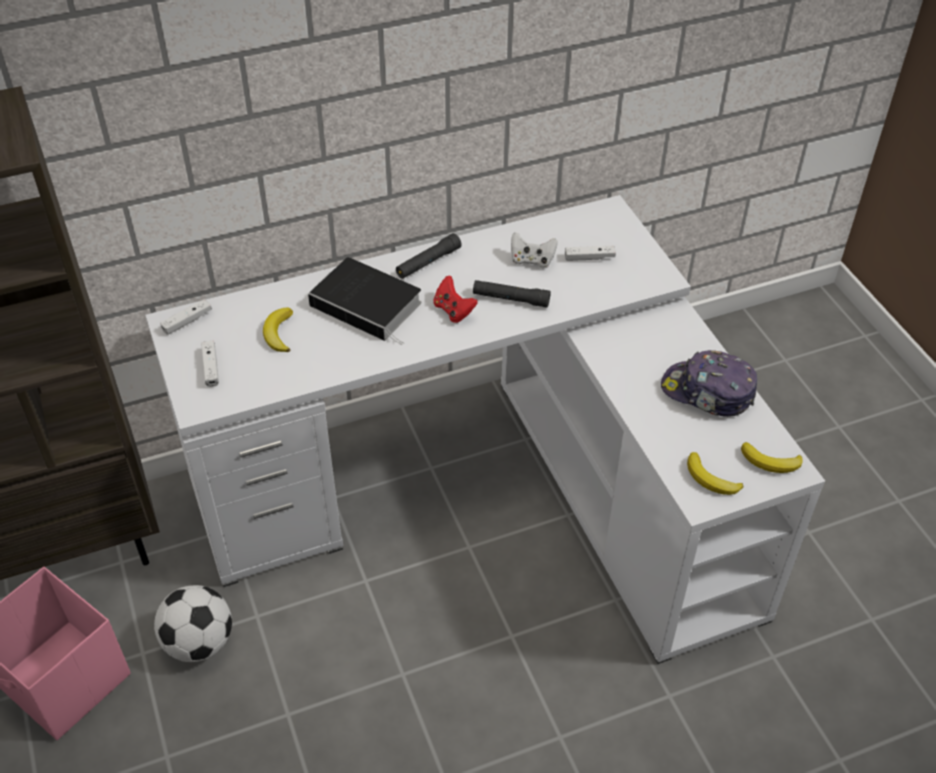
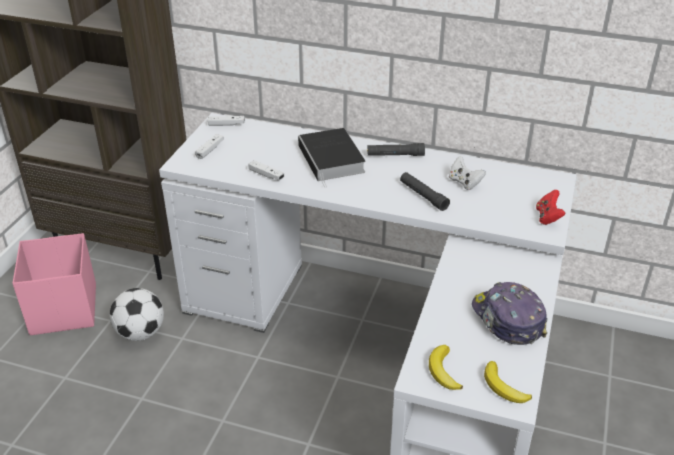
camera: 40 degrees right, 10 degrees down
banana [263,308,293,352] -> none
red game controller [433,275,478,323] -> red game controller moved to [536,190,565,225]
white game controller [565,246,616,261] -> white game controller moved to [248,160,284,181]

